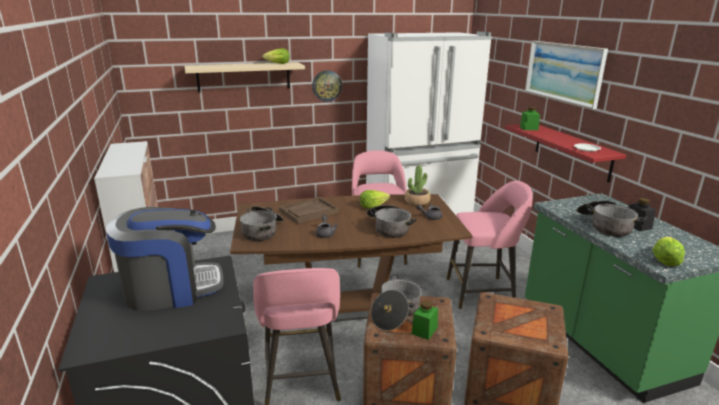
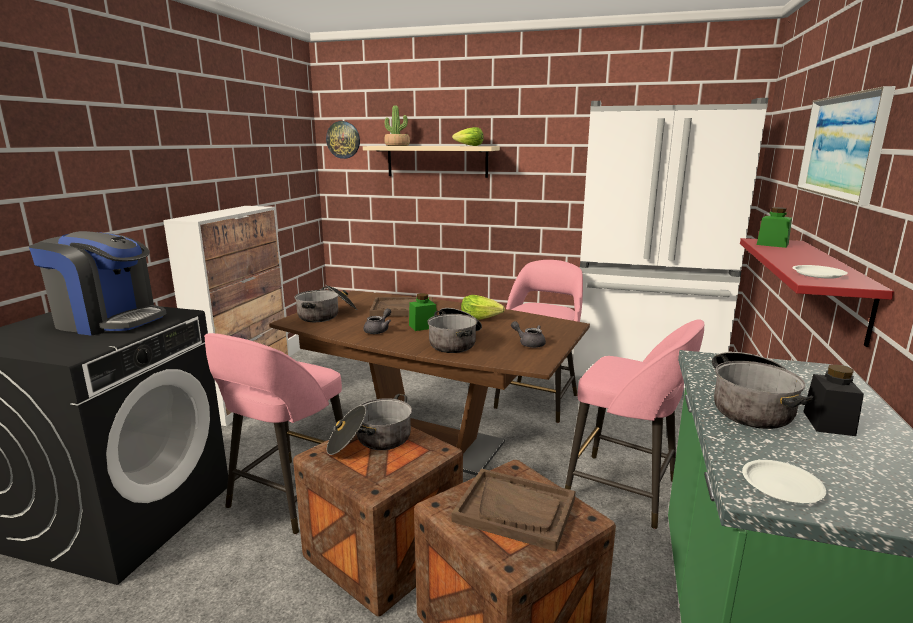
camera: 35 degrees right, 5 degrees down
wall clock [312,70,342,102] -> wall clock moved to [326,121,360,159]
potted plant [405,165,431,206] -> potted plant moved to [384,105,410,146]
green jar [412,300,438,340] -> green jar moved to [409,293,437,331]
lettuce [652,237,685,266] -> white plate [742,460,826,503]
none -> brown tray [452,469,576,551]

